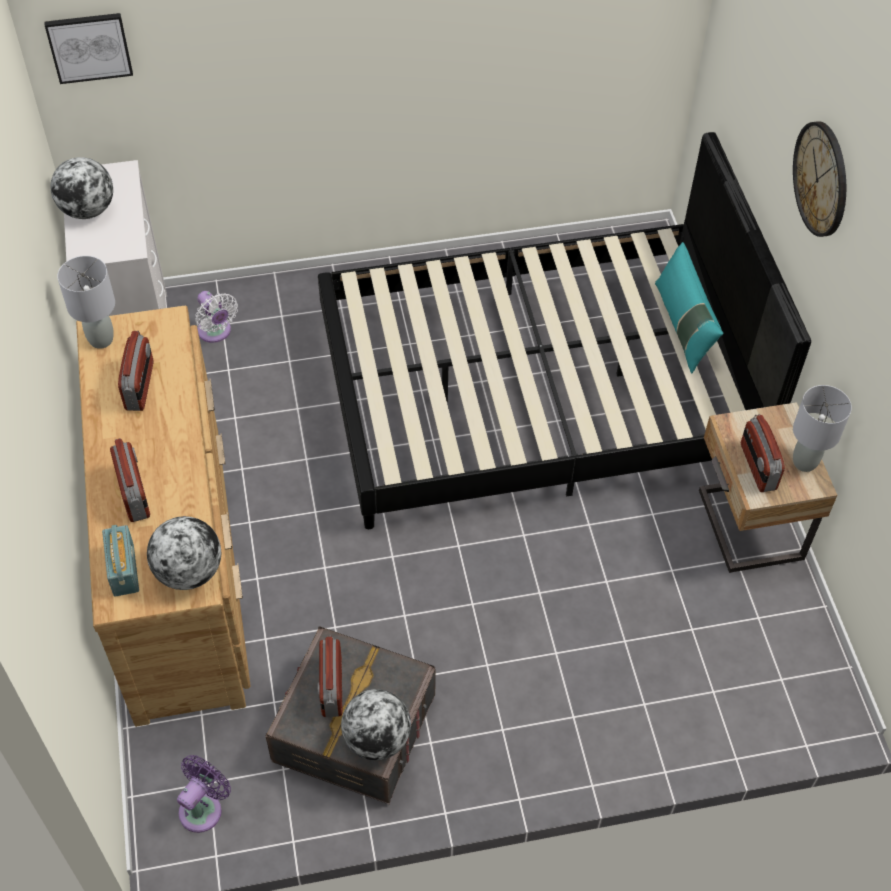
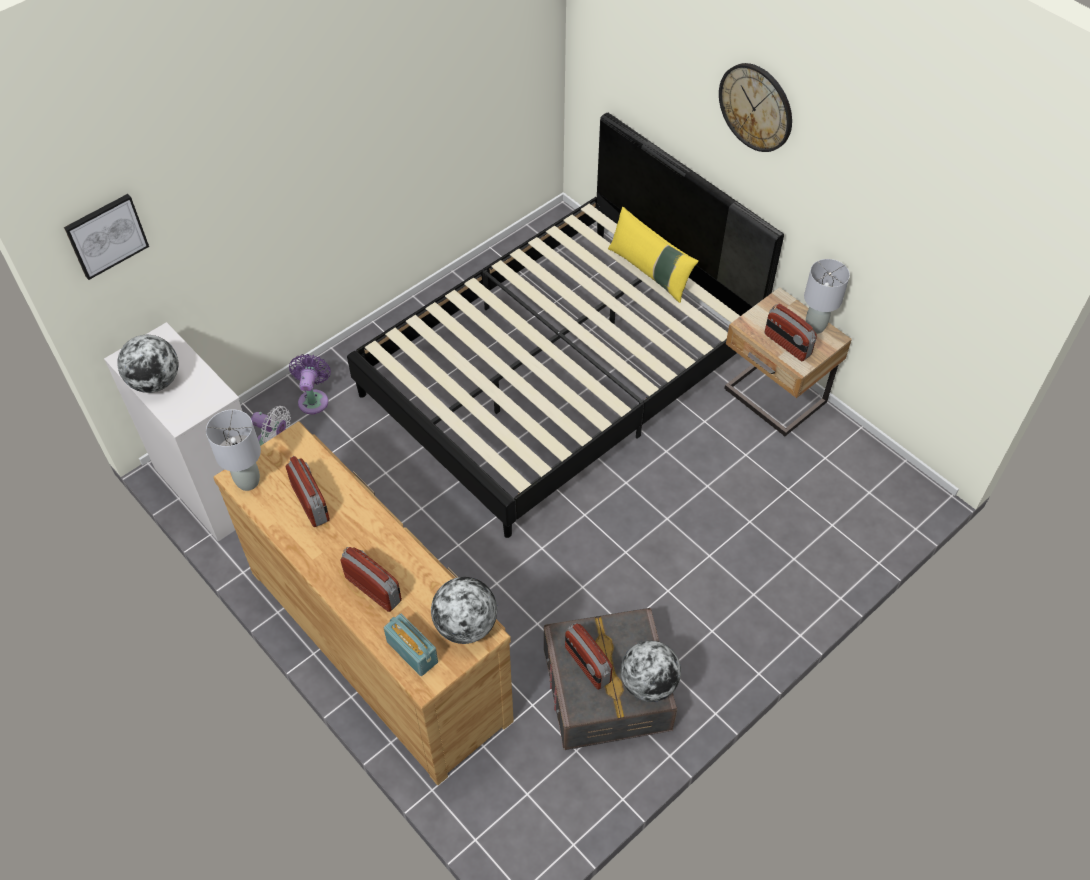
camera: 30 degrees left, 0 degrees up
purple fan [177,755,231,833] -> purple fan moved to [289,354,331,414]
turquoise pillow [655,242,723,374] -> yellow pillow [608,207,699,303]

